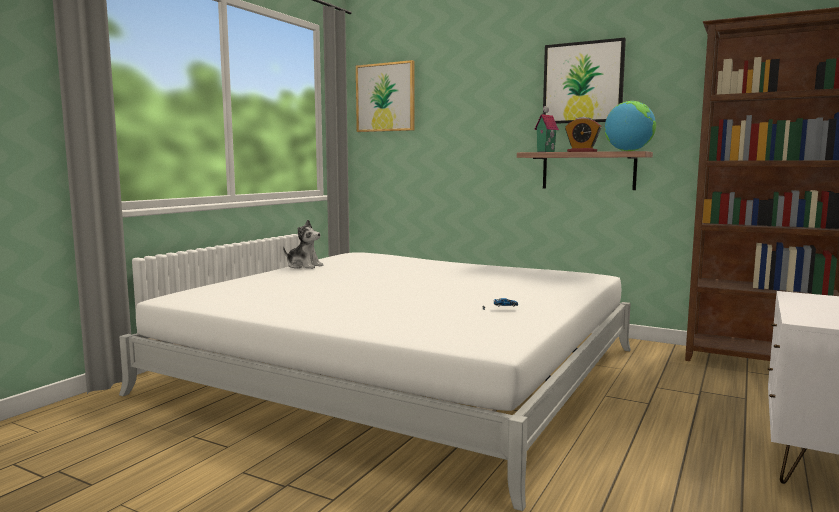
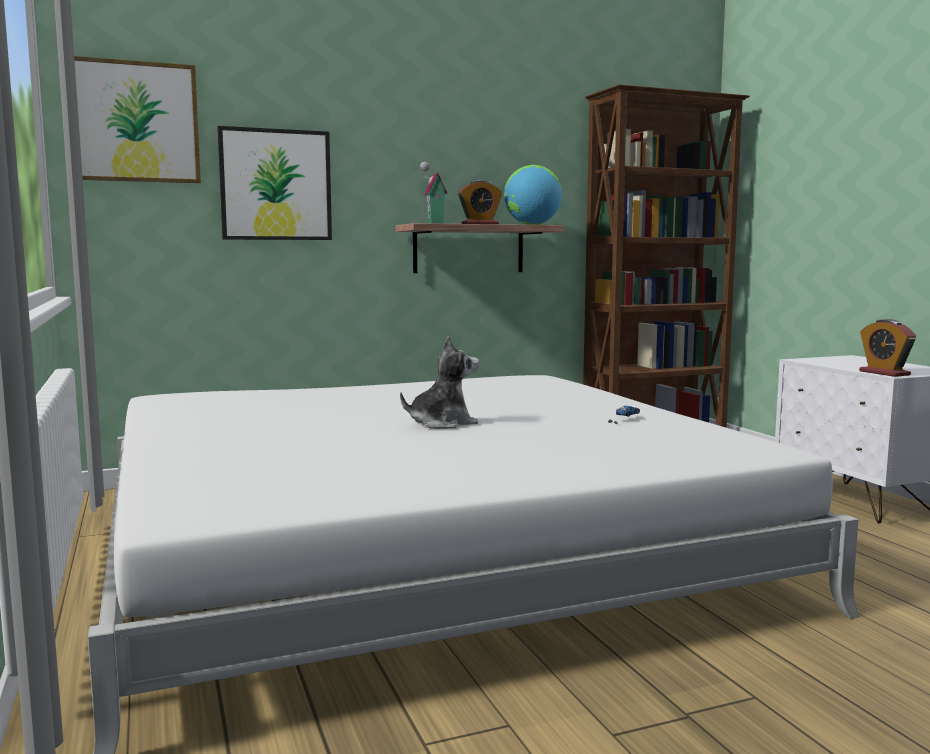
camera: 50 degrees left, 0 degrees up
plush toy [283,220,323,269] -> plush toy moved to [400,336,480,429]
picture [543,38,626,124] -> picture moved to [217,126,332,240]
none -> alarm clock [859,319,916,377]

